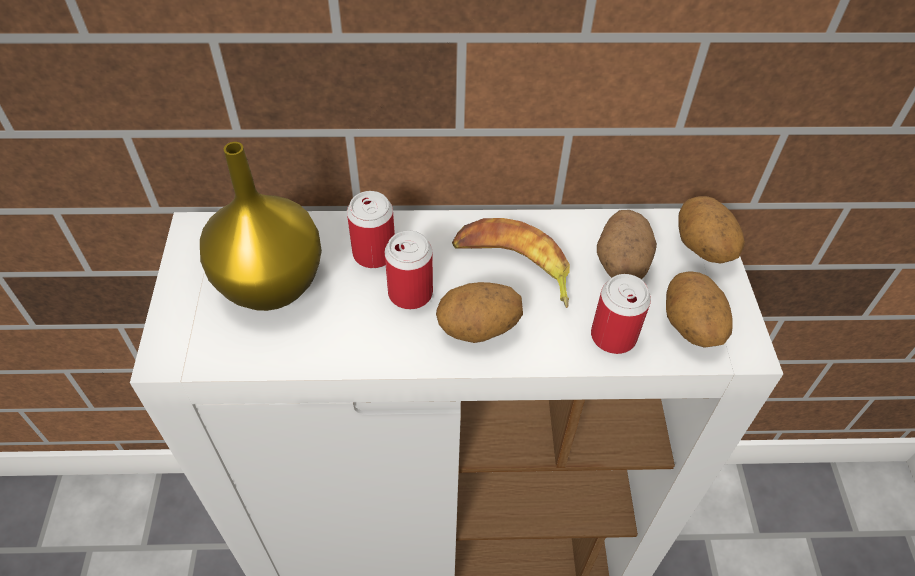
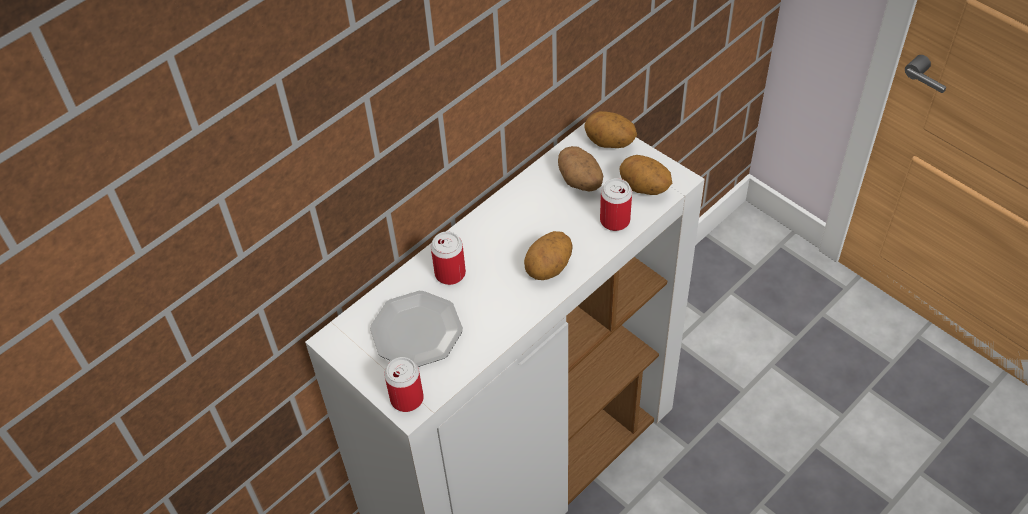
camera: 40 degrees left, 0 degrees up
yellow vase [200,142,322,311] -> plate [370,291,463,367]
can [385,230,433,309] -> can moved to [384,357,424,412]
banana [452,218,570,308] -> none

